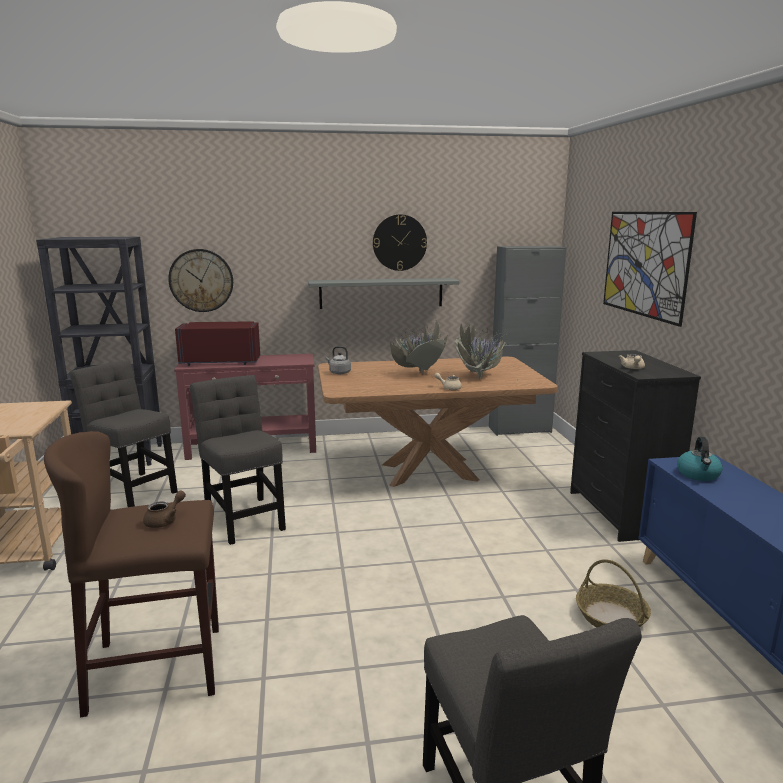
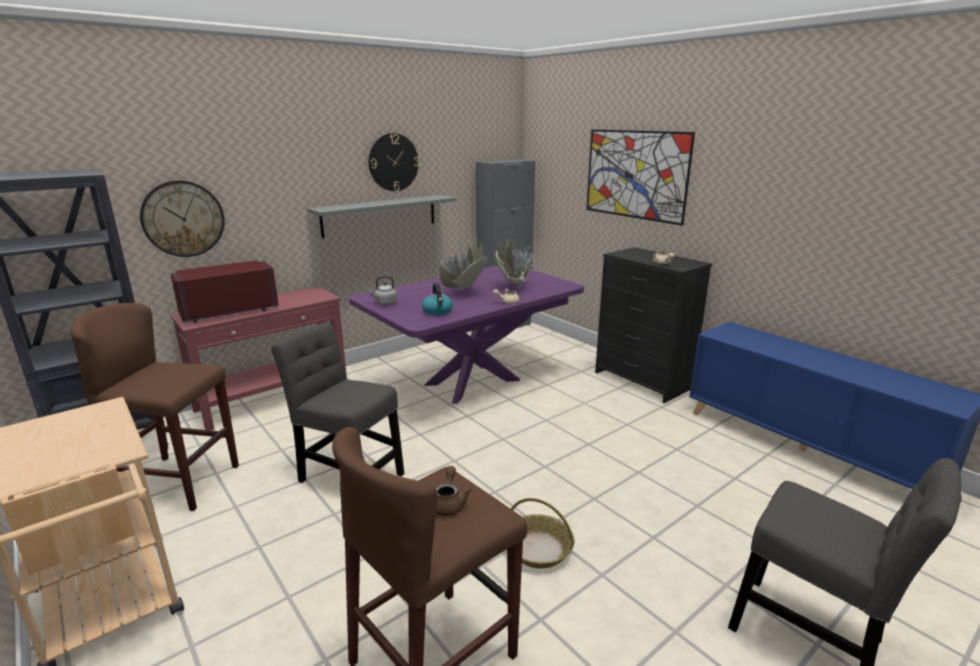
camera: 30 degrees left, 5 degrees up
grey chair [70,360,178,507] -> brown stool [71,303,239,511]
brown dining table [318,357,557,487] -> purple dining table [349,266,584,404]
basket [576,559,651,627] -> basket moved to [511,498,575,569]
kettle [677,437,723,481] -> kettle moved to [422,283,453,316]

